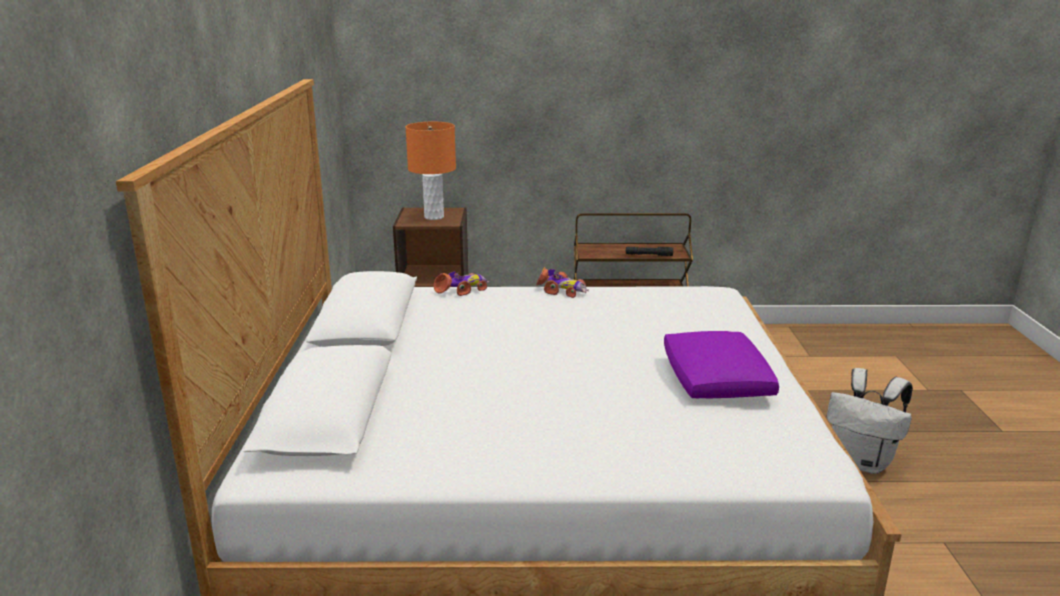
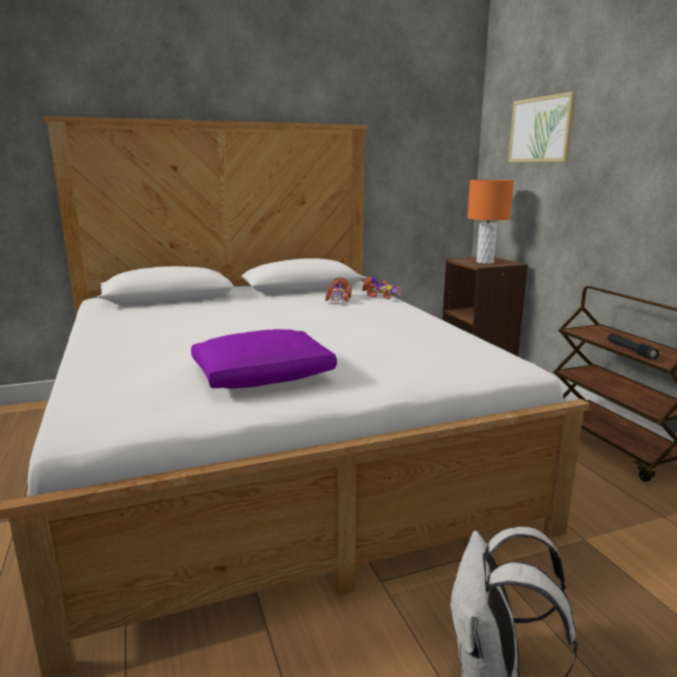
camera: 70 degrees right, 5 degrees down
toy car [536,267,589,298] -> toy car moved to [325,278,351,302]
none -> picture [508,91,577,162]

